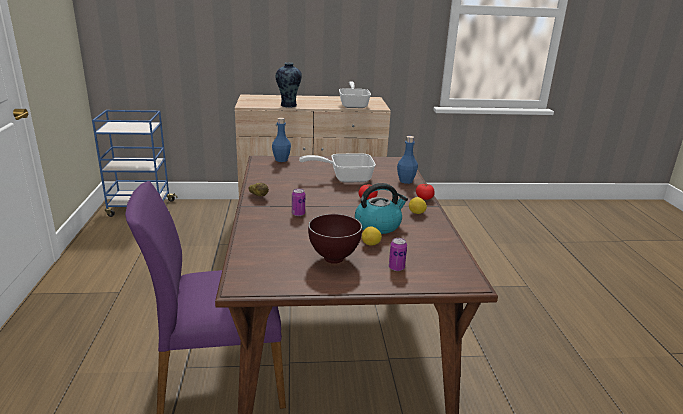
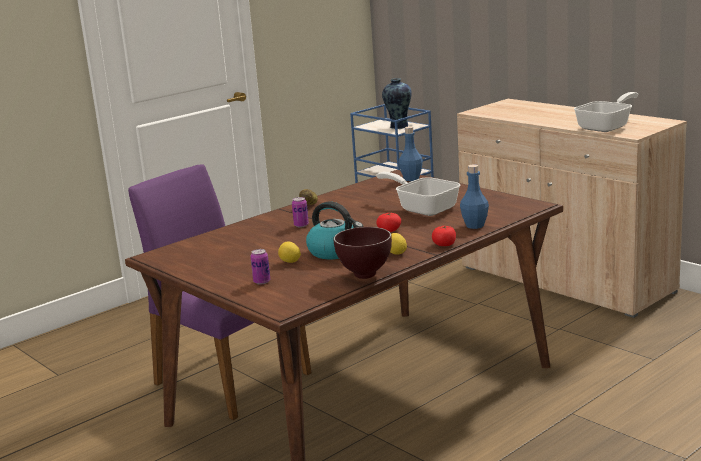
camera: 55 degrees right, 5 degrees down
vase [276,62,302,107] -> vase moved to [382,78,412,129]
brown bowl [308,214,362,264] -> brown bowl moved to [333,227,392,279]

